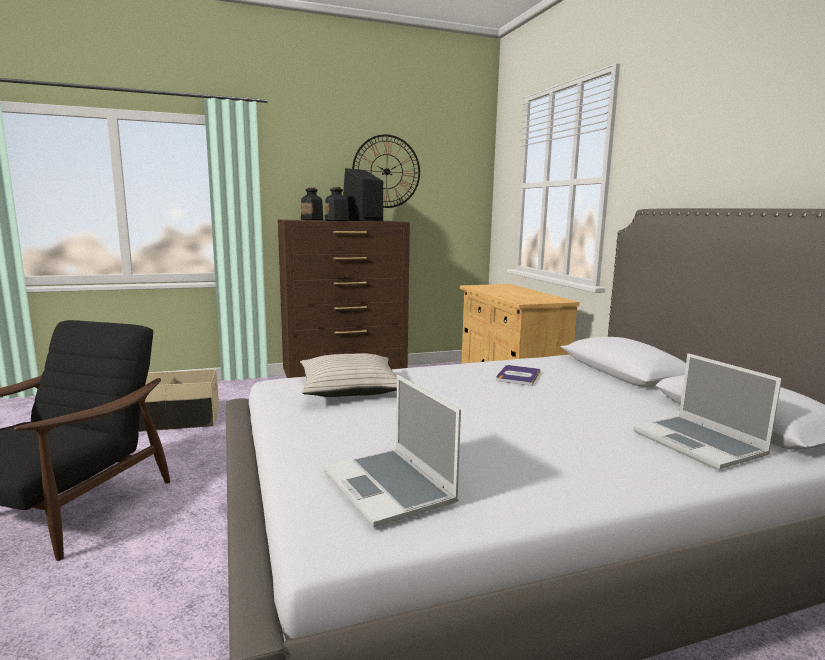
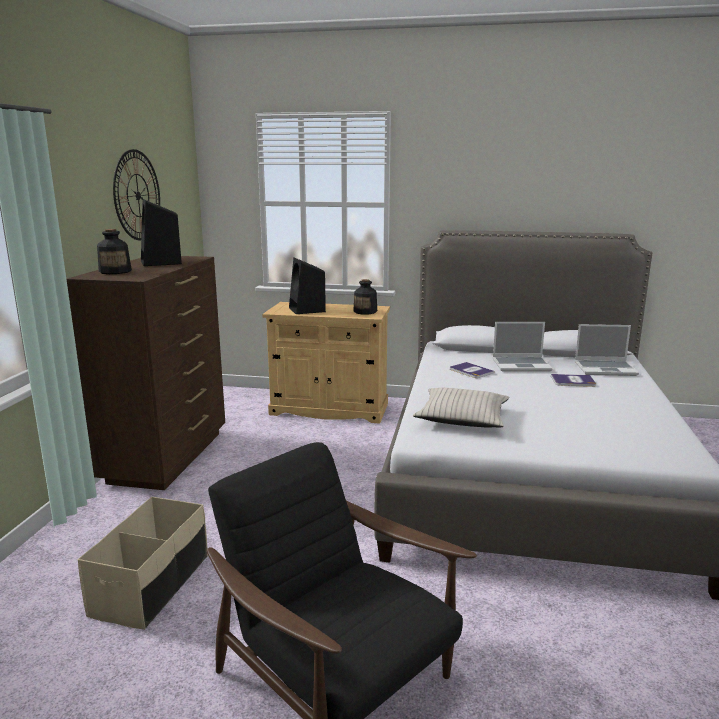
camera: 60 degrees left, 5 degrees up
laptop [324,375,461,528] -> laptop moved to [493,322,553,372]
bottle [325,187,349,221] -> bottle moved to [353,279,377,315]
none -> black speaker [289,258,326,314]
none -> book [551,374,596,387]

